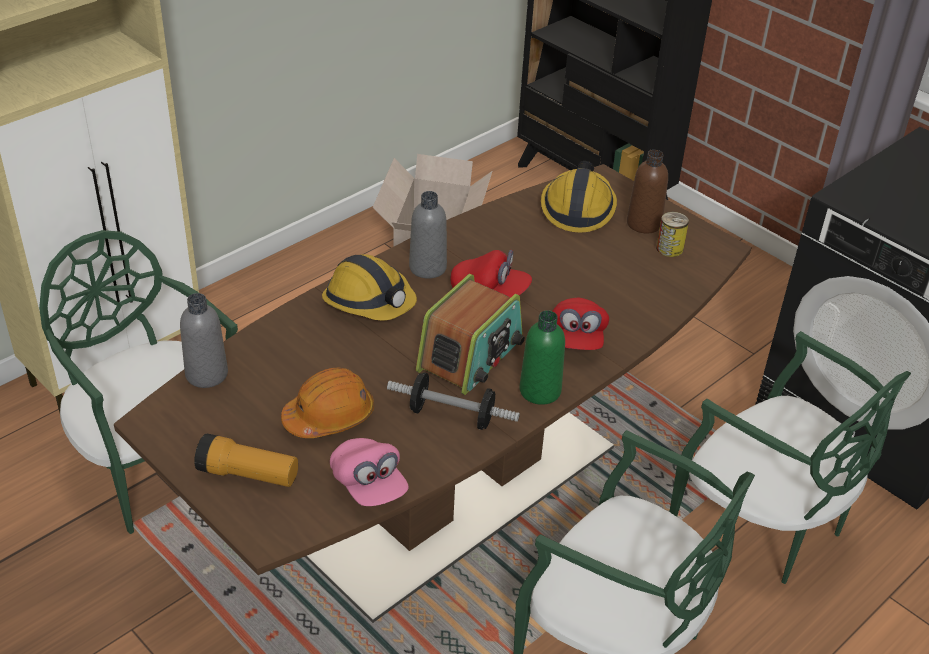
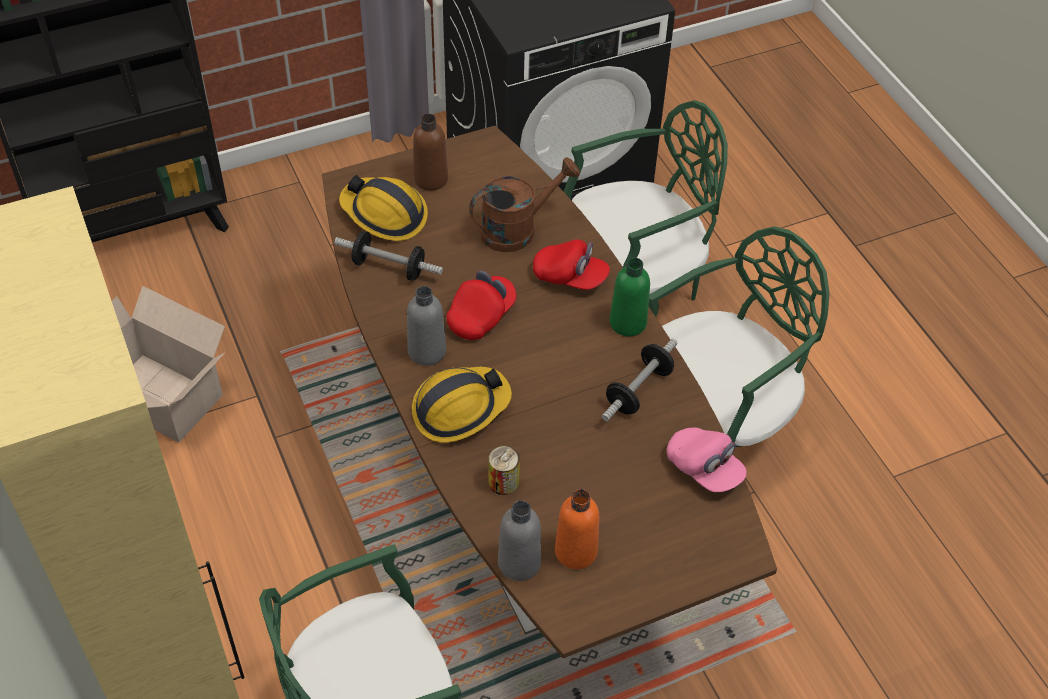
camera: 70 degrees left, 10 degrees up
flashlight [194,434,298,487] -> none
orange hard hat [281,368,374,438] -> none
pink cap [330,438,409,506] -> pink cap turned 60 degrees clockwise [667,427,747,492]
radio [416,274,525,395] -> none
can [656,212,689,257] -> can moved to [488,446,520,495]
none -> dumbbell [334,231,443,281]
none -> brown watering can [469,157,580,252]
none -> orange bottle [555,489,599,569]

